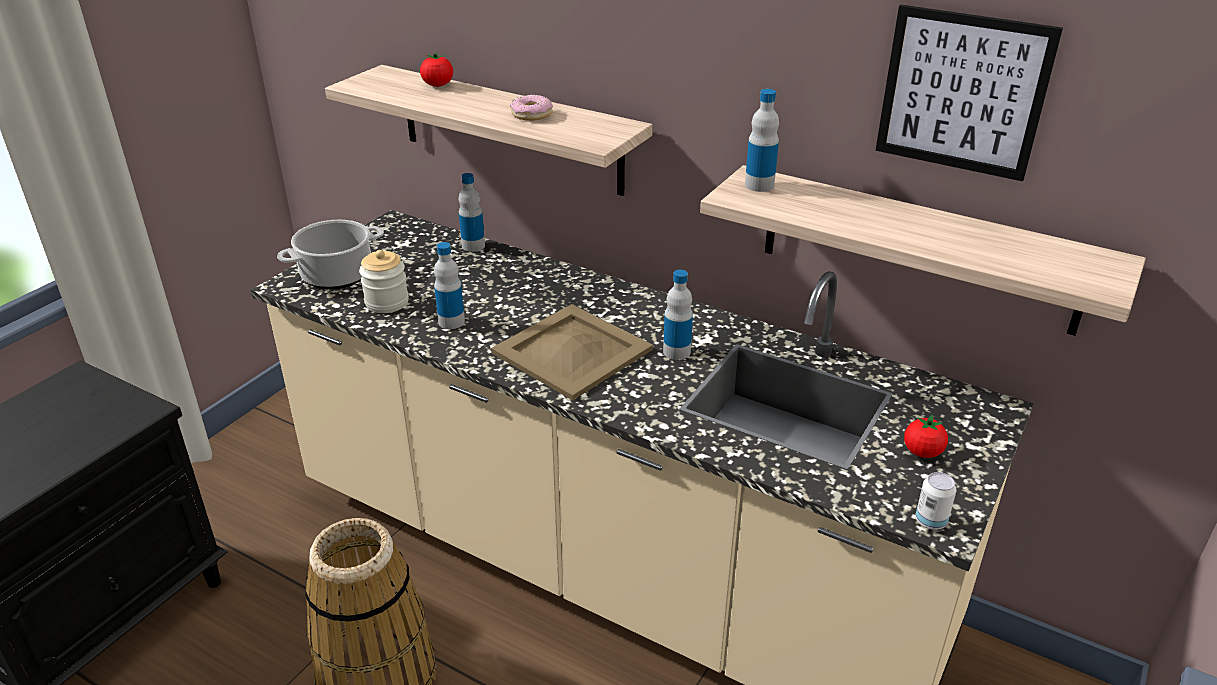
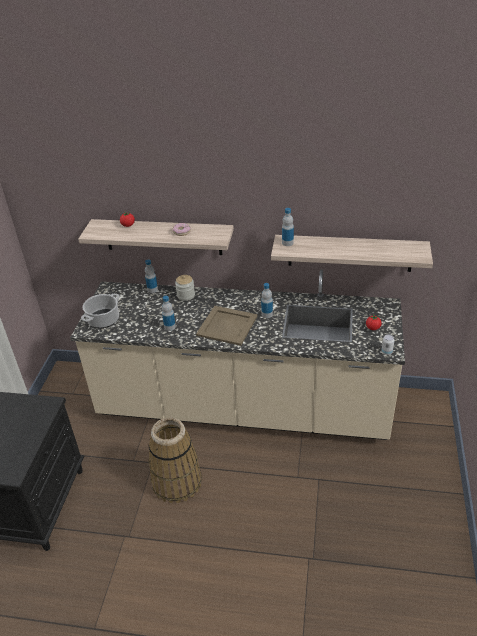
camera: 20 degrees left, 5 degrees up
jar [359,250,409,313] -> jar moved to [175,275,195,301]
picture [875,5,1063,181] -> none

